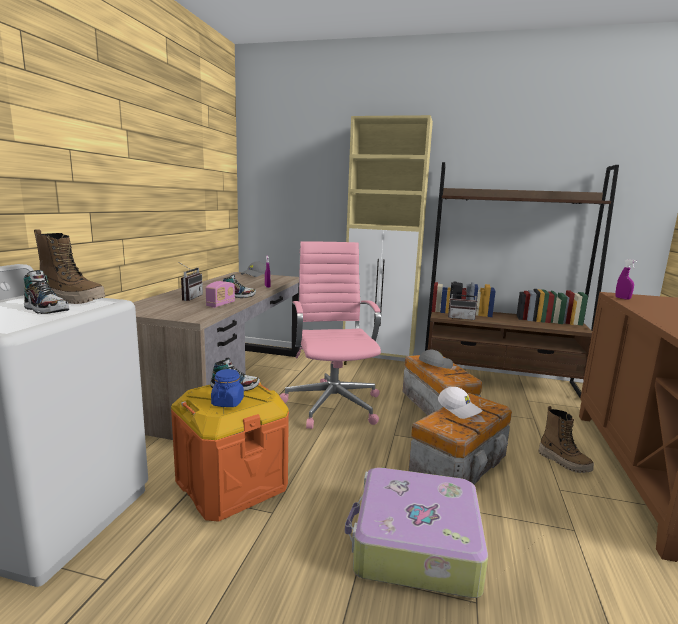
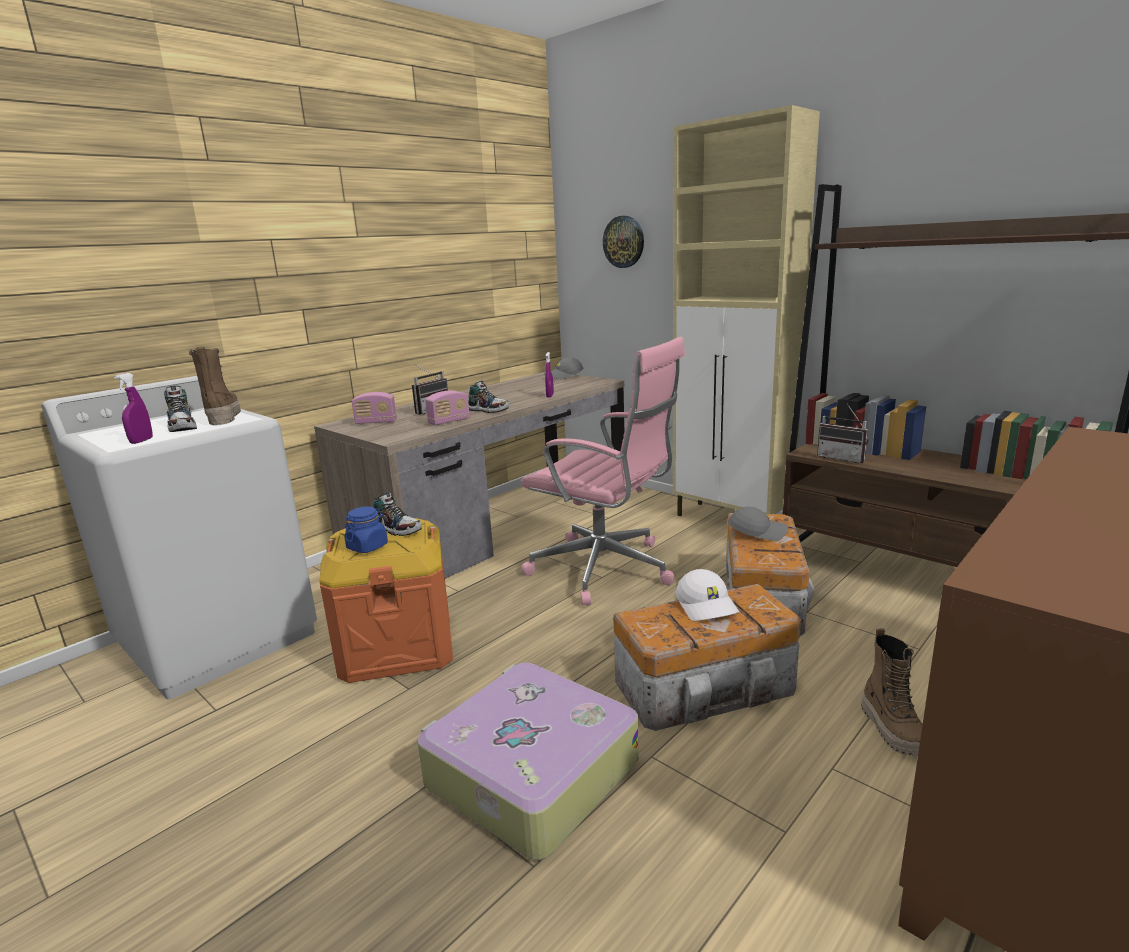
camera: 30 degrees right, 5 degrees up
boot [34,229,105,304] -> boot turned 150 degrees counterclockwise [189,346,241,425]
pink office chair [280,241,381,429] -> pink office chair turned 105 degrees clockwise [521,337,685,605]
purple spray bottle [615,259,637,300] -> purple spray bottle moved to [114,373,153,444]
none -> radio [352,392,397,425]
none -> wall clock [603,216,644,268]

